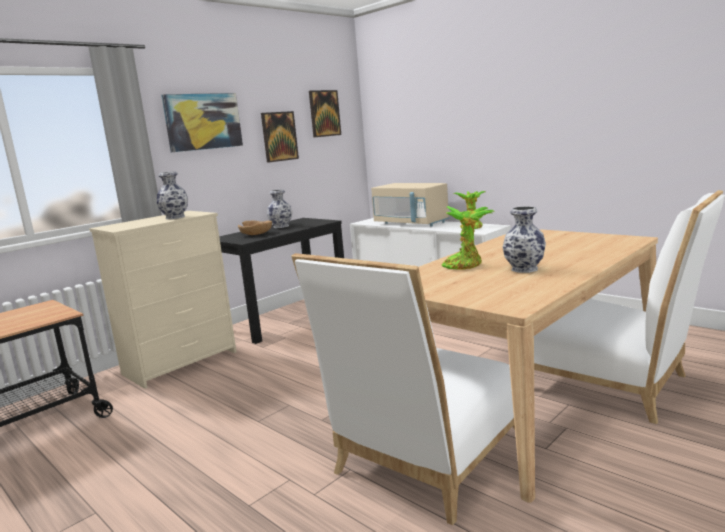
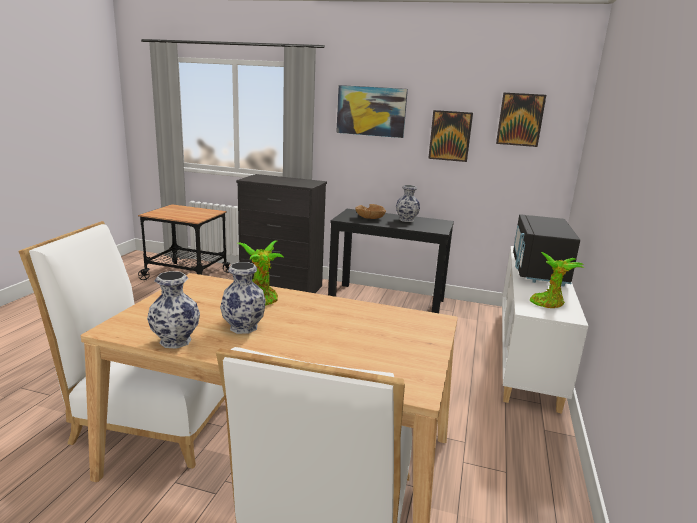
camera: 60 degrees right, 5 degrees up
beige dresser [89,211,237,389] -> black dresser [236,174,327,293]
vase [157,171,188,219] -> vase moved to [147,271,200,349]
beige microwave [371,183,449,227] -> black microwave [513,214,580,286]

